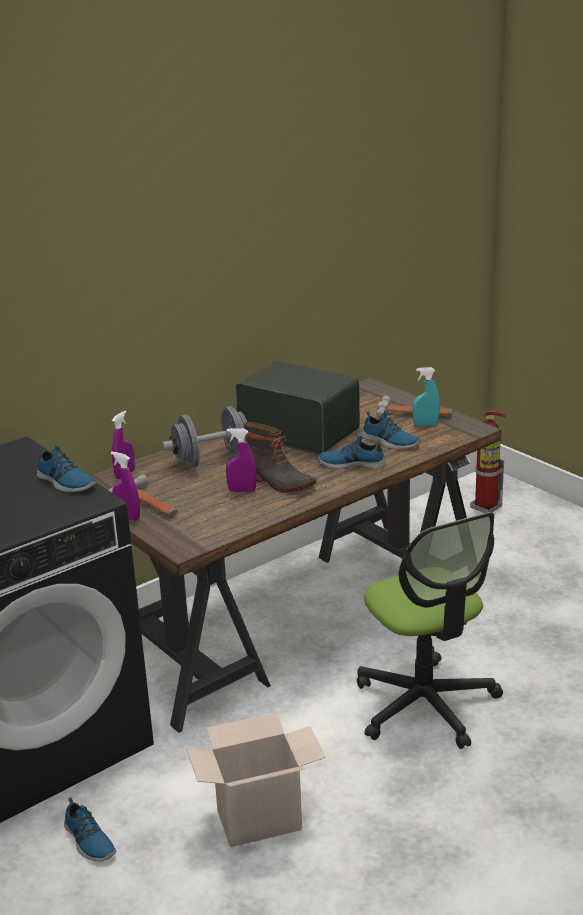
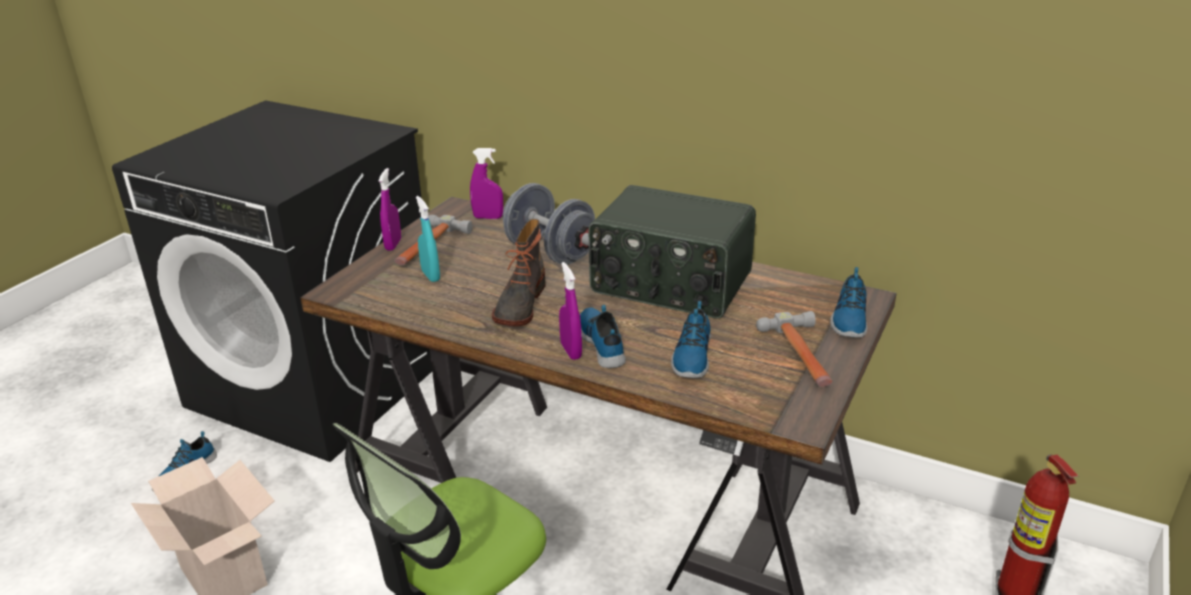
camera: 65 degrees right, 5 degrees up
shoe [37,445,96,492] -> shoe moved to [830,267,868,337]
purple spray bottle [226,428,257,492] -> purple spray bottle moved to [559,262,582,360]
radio [236,361,360,455] -> radio turned 105 degrees clockwise [588,185,756,318]
turquoise spray bottle [412,367,440,426] -> turquoise spray bottle moved to [416,196,440,282]

